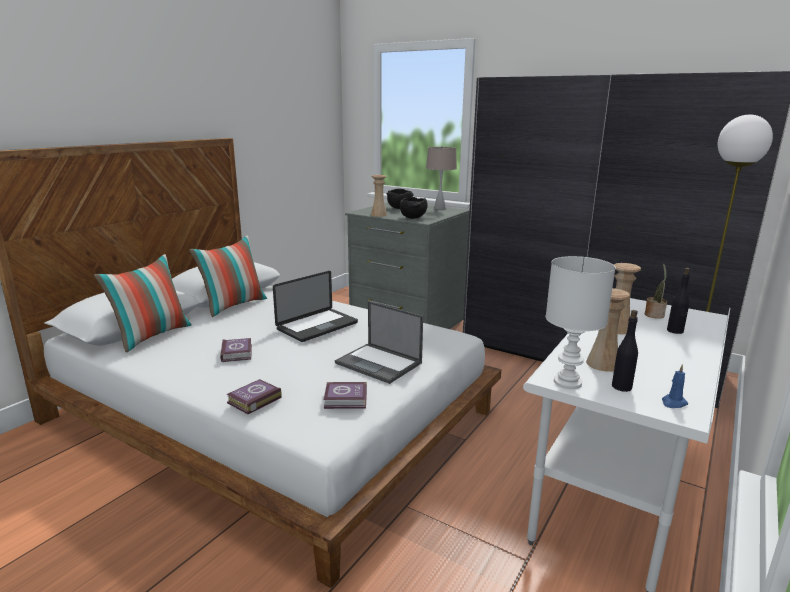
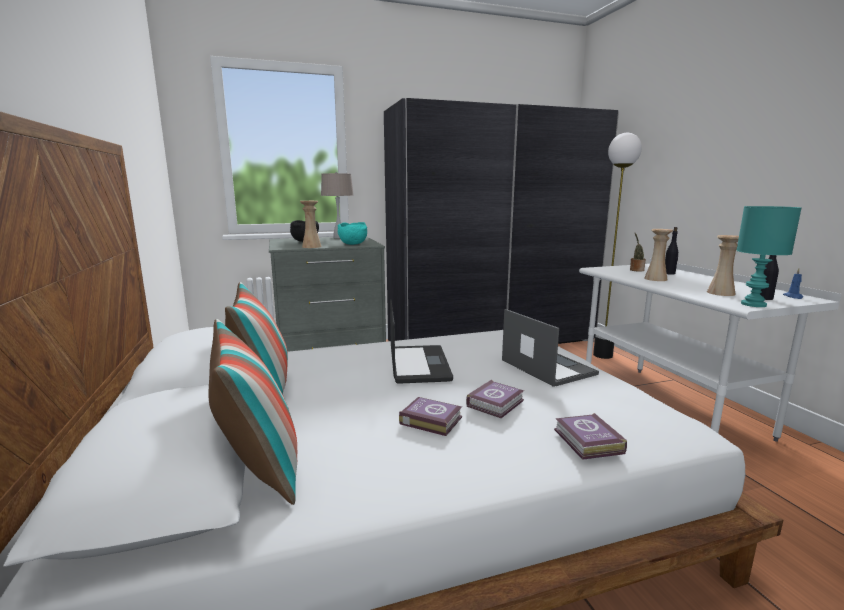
camera: 50 degrees left, 5 degrees down
book [324,382,367,409] -> book moved to [466,380,524,418]
laptop [335,301,423,384] -> laptop turned 105 degrees counterclockwise [502,309,599,387]
black bowl [400,197,428,219] -> turquoise bowl [338,222,367,245]
white table lamp [546,256,616,389] -> turquoise table lamp [736,206,801,307]

